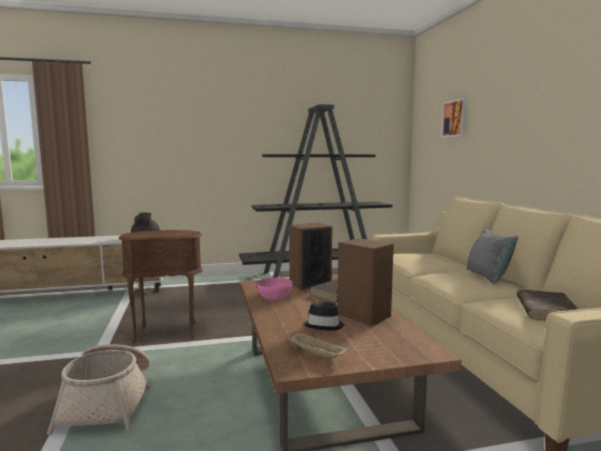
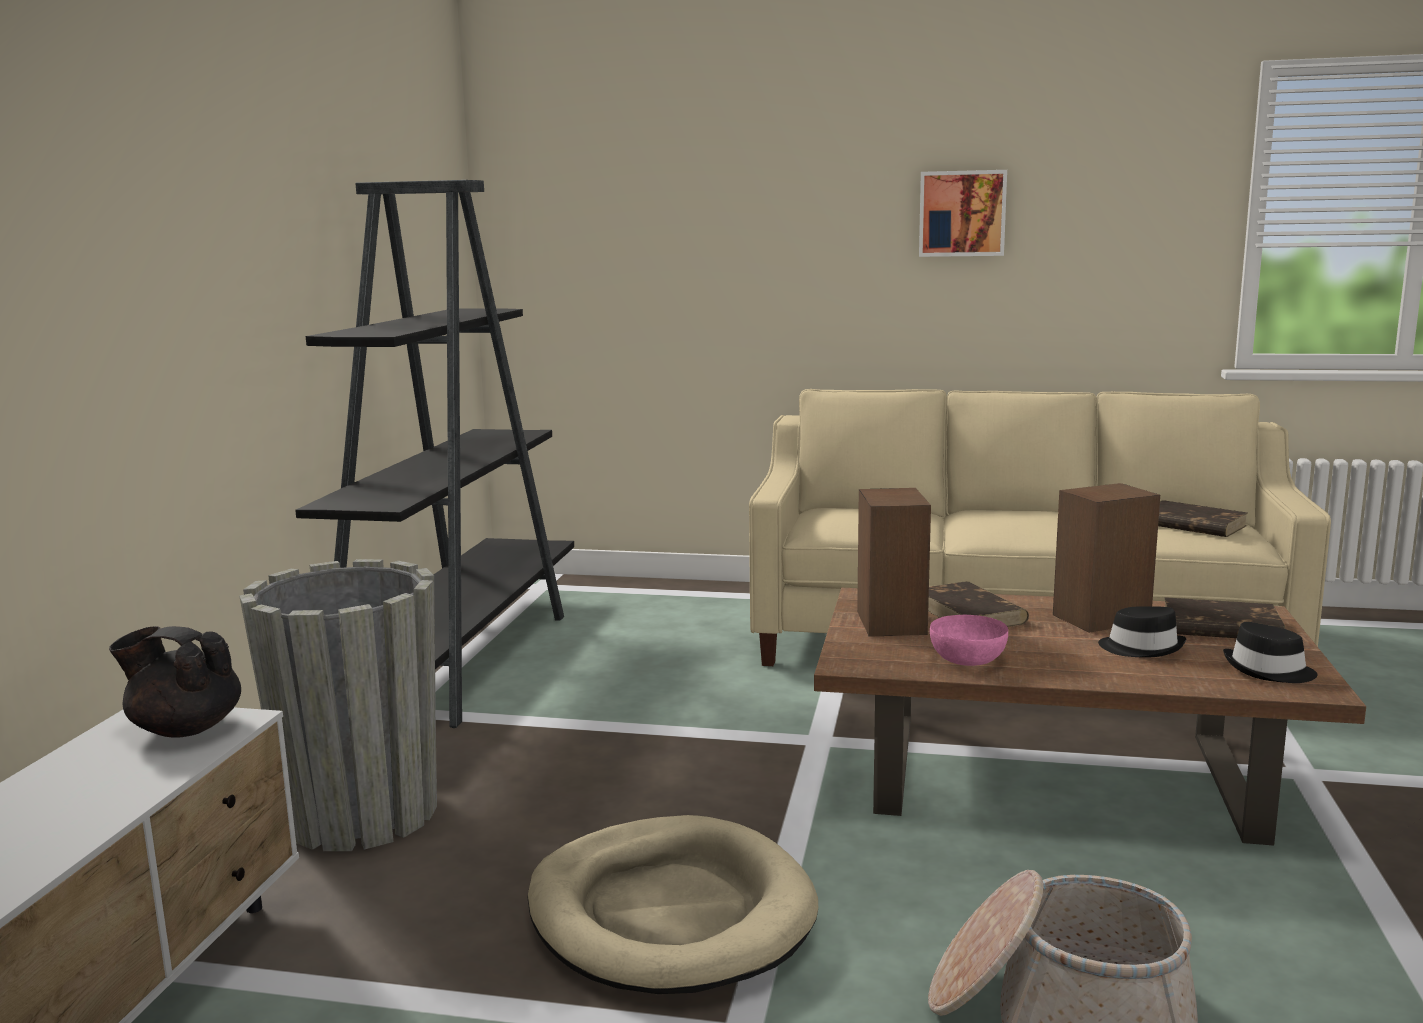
camera: 65 degrees left, 5 degrees up
brown side table [119,230,203,343] -> beige dog bed [527,815,818,994]
beige tray [287,332,349,359] -> black hat [1223,622,1318,683]
picture [441,98,468,138] -> picture moved to [919,170,1007,257]
grey pillow [467,227,518,284] -> none
none -> grey planter [239,559,437,851]
none -> brown book [1164,597,1286,638]

